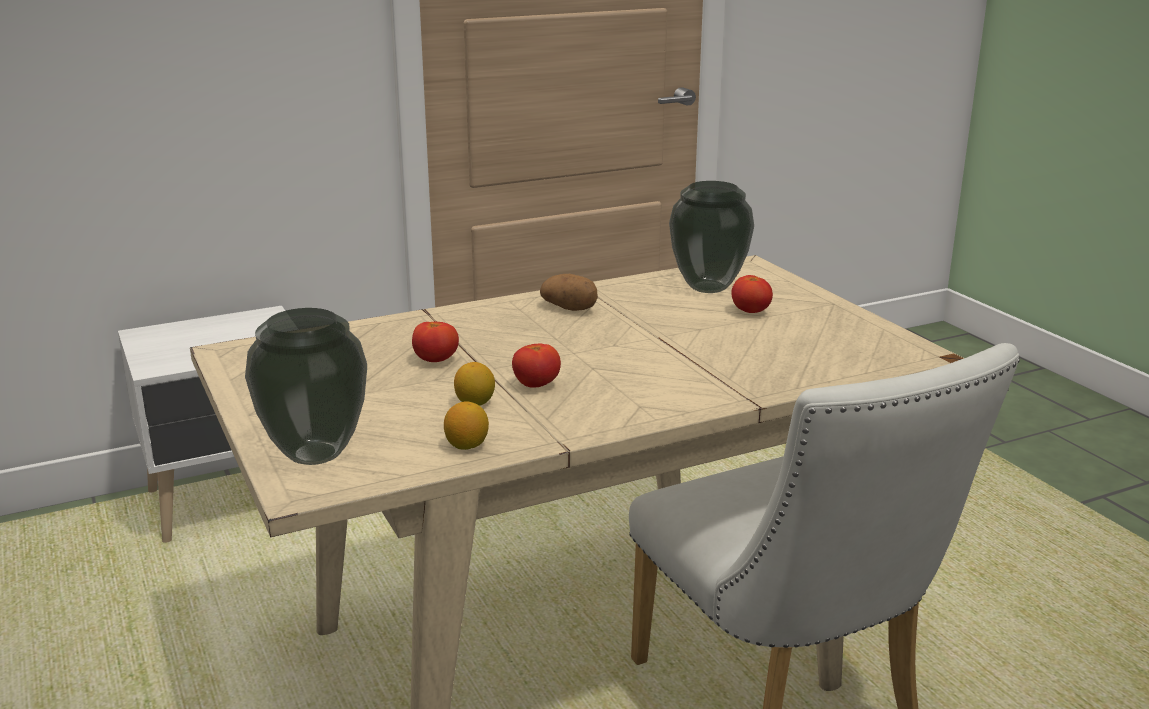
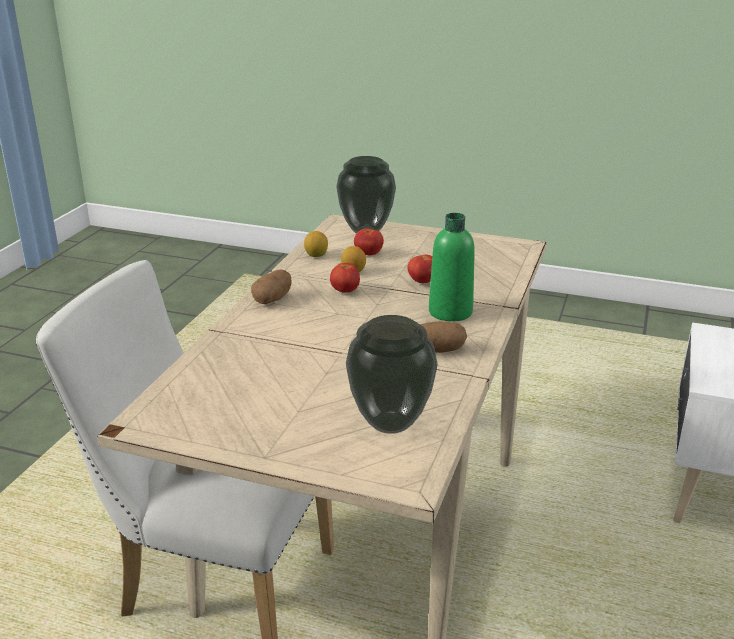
camera: 135 degrees right, 5 degrees up
tomato [731,275,773,313] -> tomato moved to [354,229,384,255]
none -> potato [251,270,292,304]
none -> green bottle [429,213,475,322]

